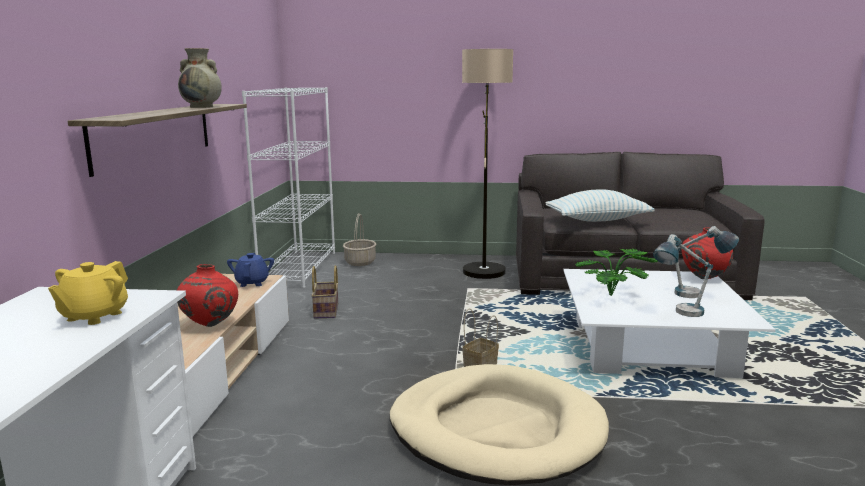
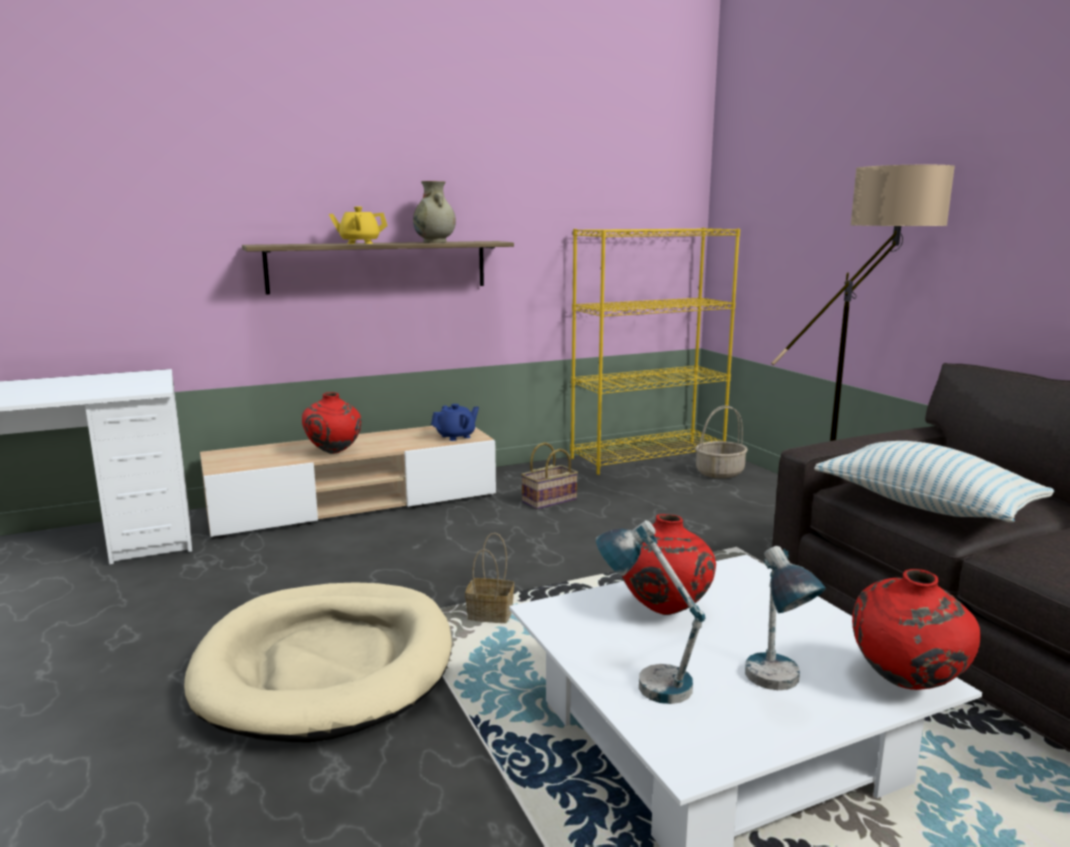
camera: 60 degrees right, 0 degrees up
yellow teapot [48,261,128,325] -> yellow teapot moved to [329,207,388,244]
white bookcase [242,87,335,288] -> yellow bookcase [570,228,740,475]
potted plant [575,248,658,296] -> red vase [622,514,716,615]

